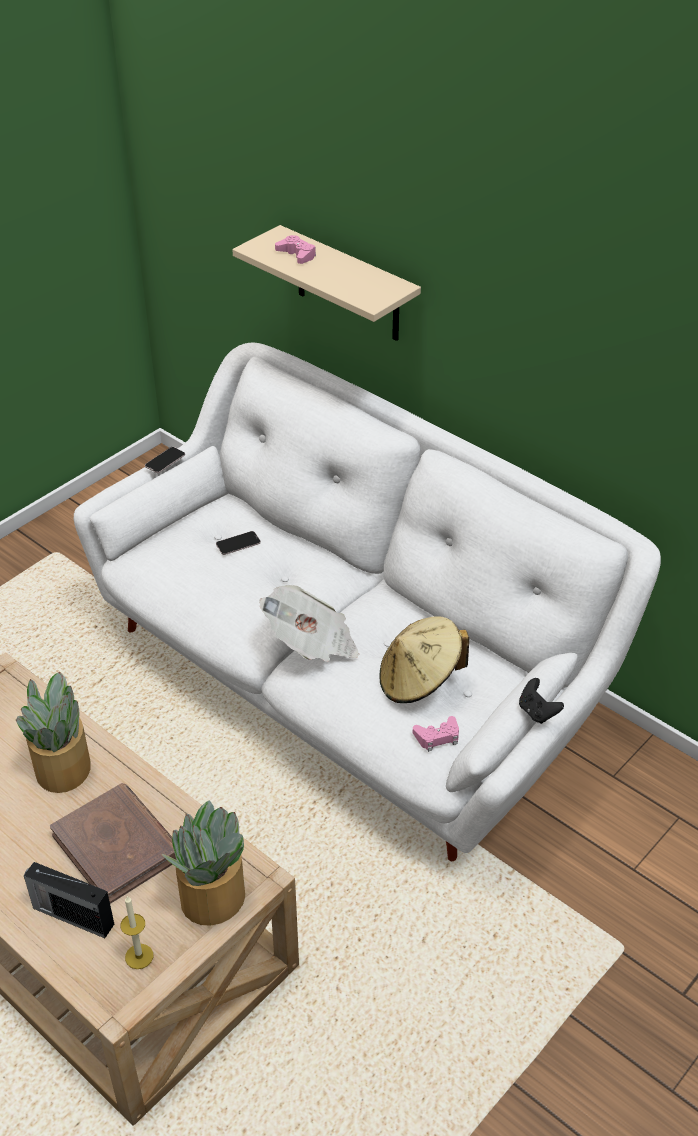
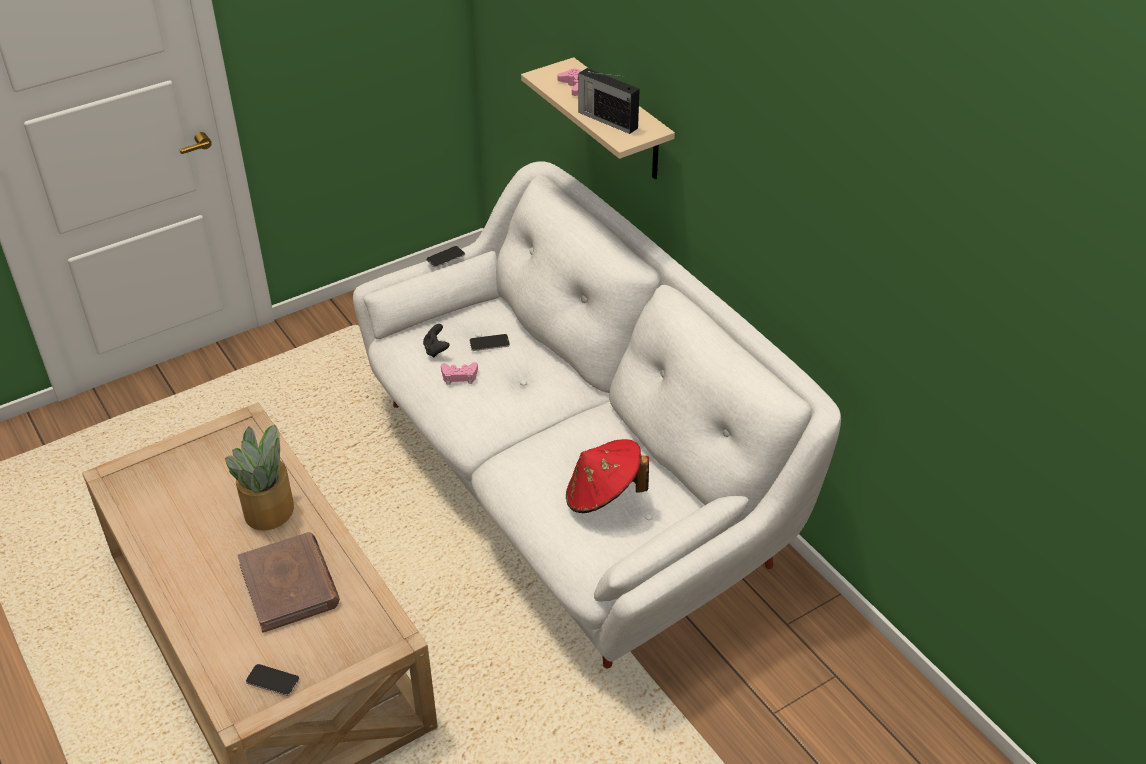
camera: 15 degrees right, 0 degrees up
radio [24,862,114,938] -> radio moved to [578,68,640,134]
candle [121,896,153,969] -> phone [246,664,300,696]
potted plant [161,801,245,926] -> none
newspaper [259,585,360,662] -> none
beige hat [380,616,469,703] -> red hat [566,439,649,513]
pink game controller [413,716,459,752] -> pink game controller moved to [441,362,478,385]
black game controller [519,678,564,724] -> black game controller moved to [423,324,450,358]

